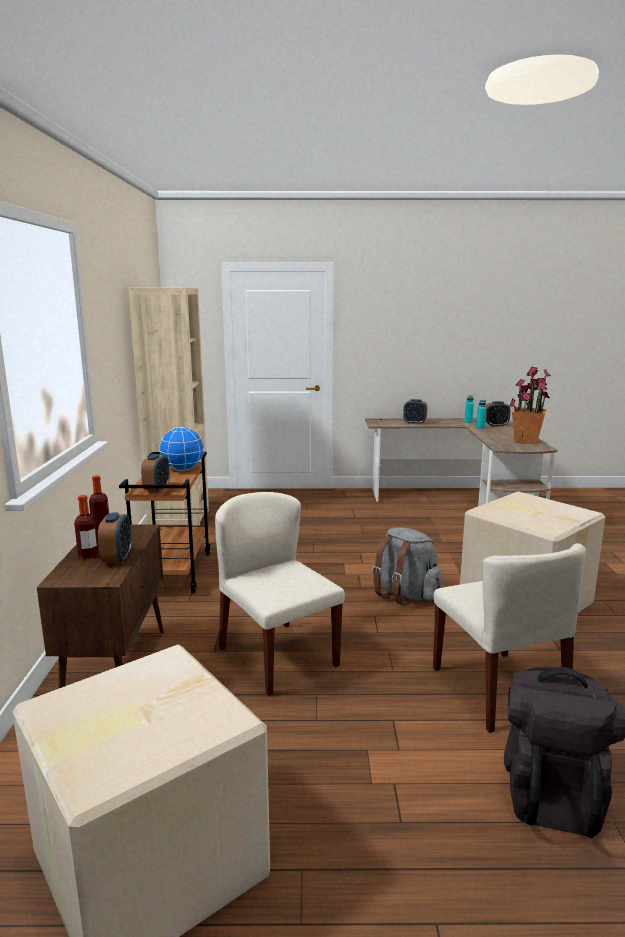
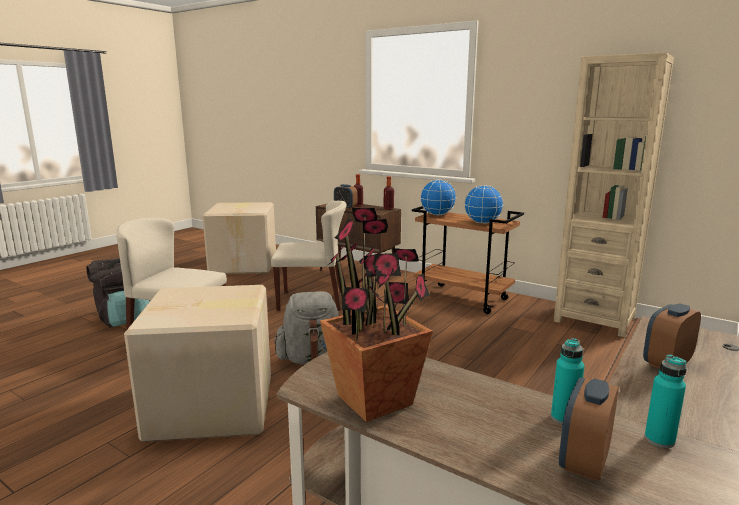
camera: 125 degrees right, 0 degrees up
alarm clock [141,454,170,492] -> globe [420,179,456,215]

